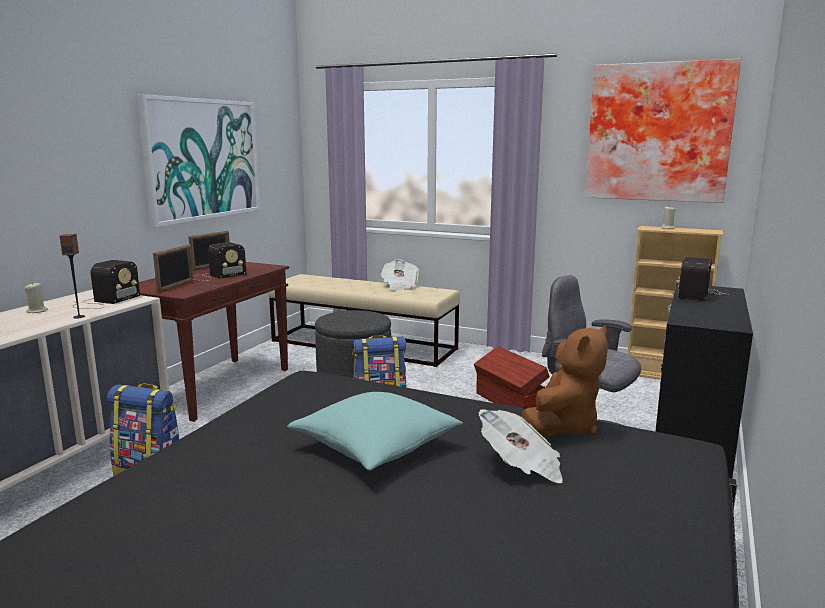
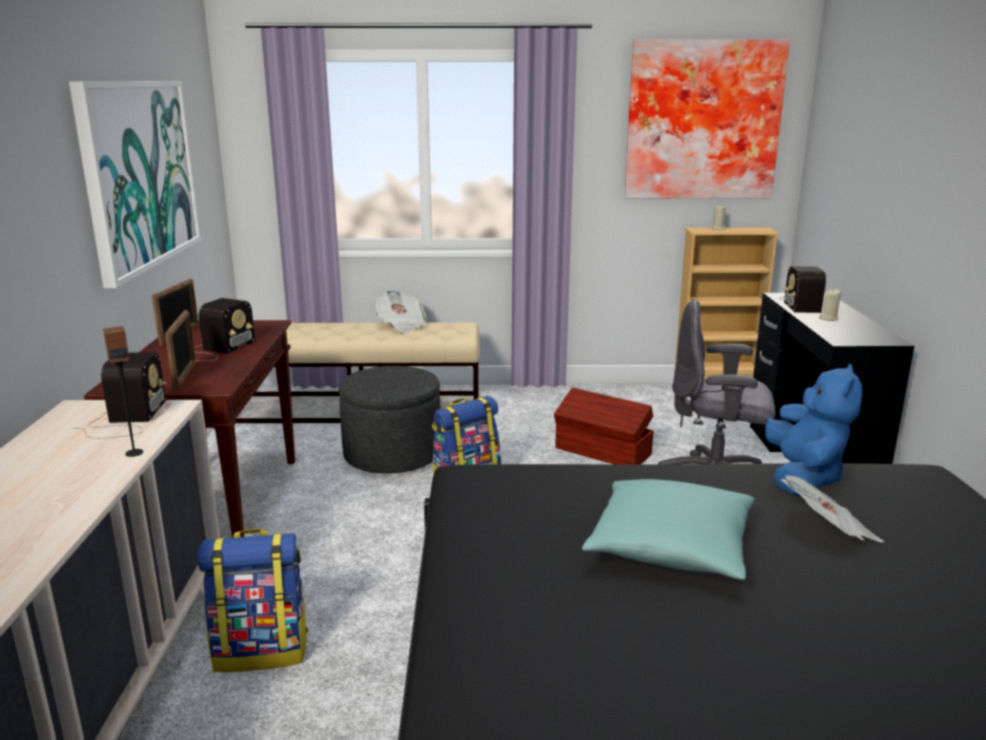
camera: 25 degrees left, 5 degrees up
beige candle [25,282,48,313] -> beige candle moved to [819,289,841,321]
brown plush toy [521,326,608,438] -> blue plush toy [765,364,862,496]

